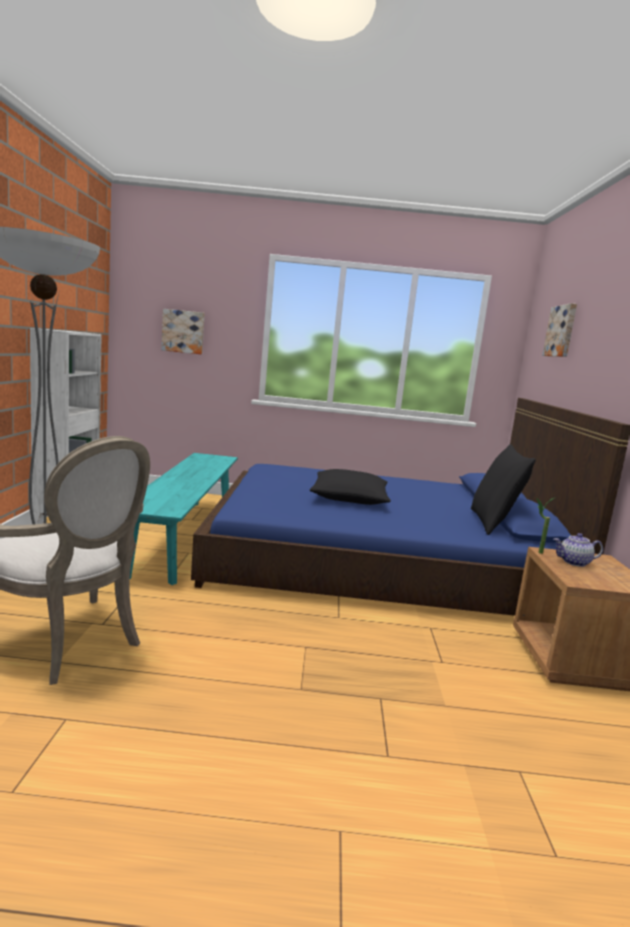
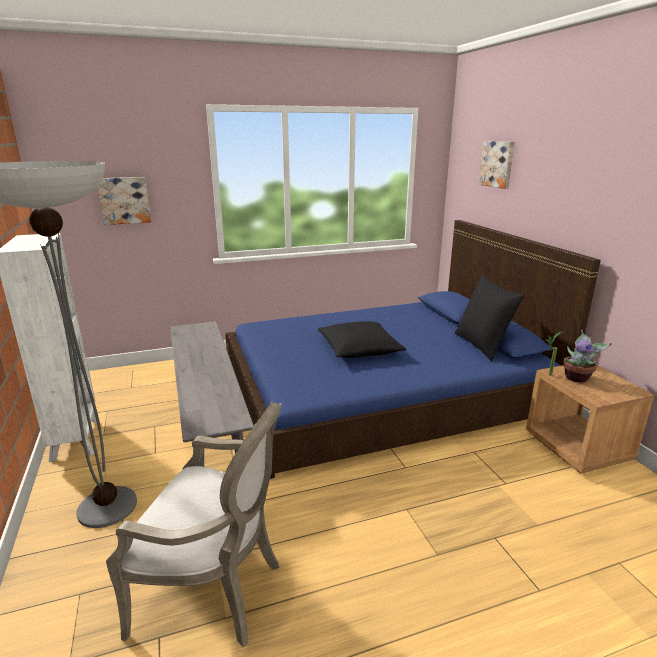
camera: 20 degrees left, 10 degrees up
turquoise bench [130,453,238,585] -> grey bench [170,321,254,467]
teapot [554,533,603,567] -> potted plant [563,330,612,383]

